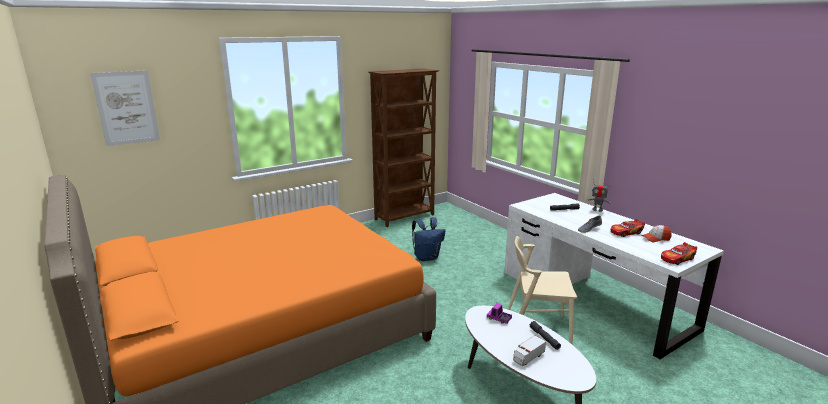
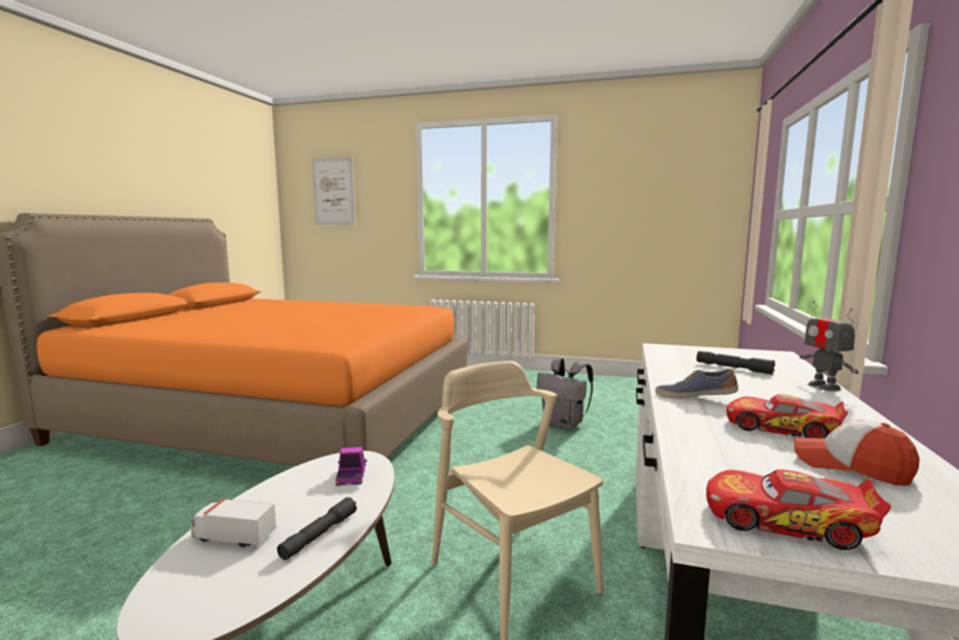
camera: 50 degrees right, 10 degrees down
brown bookcase [369,68,439,227] -> none
blue backpack [412,217,445,261] -> grey backpack [536,358,593,429]

